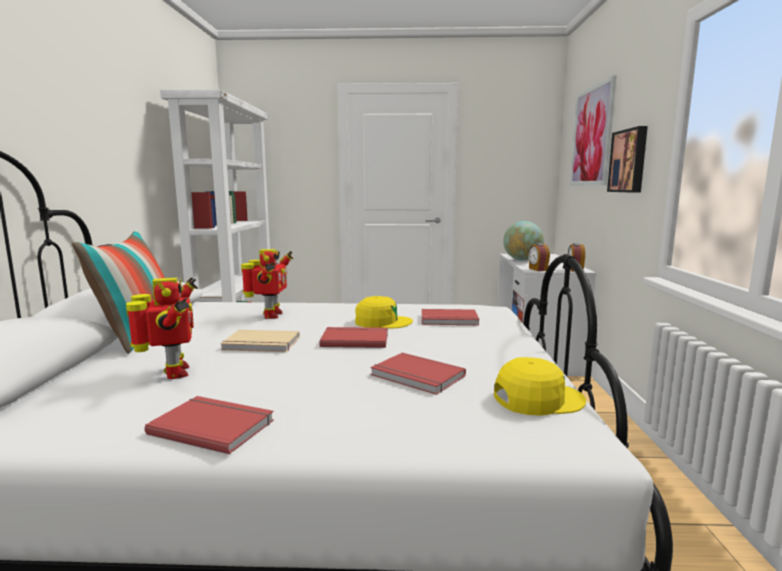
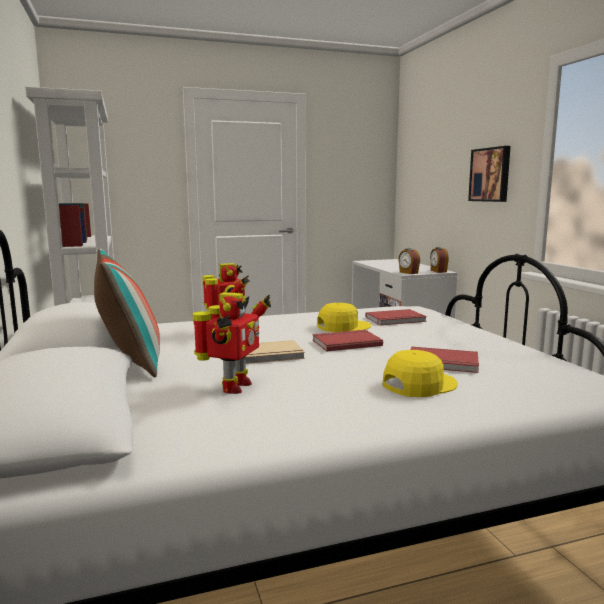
camera: 20 degrees left, 0 degrees up
toy robot [126,277,198,379] -> toy robot turned 60 degrees clockwise [193,292,271,394]
red book [145,396,274,454] -> none
yellow cap [494,357,586,416] -> yellow cap moved to [382,350,458,397]
globe [503,221,544,261] -> none
picture [570,75,617,185] -> none

